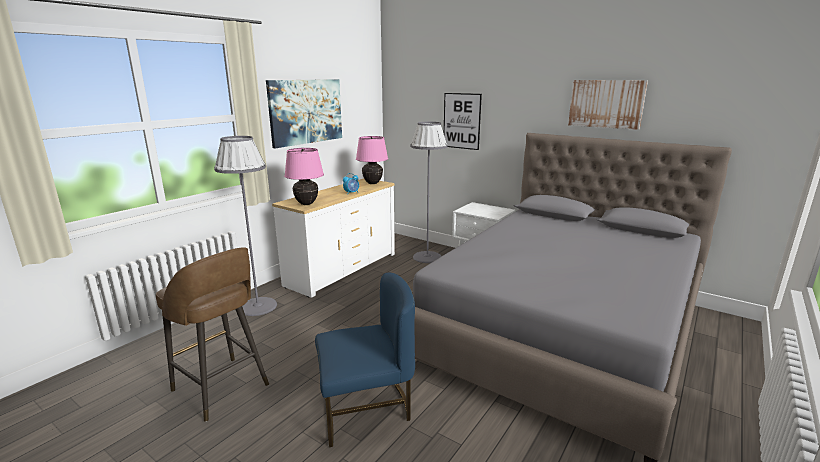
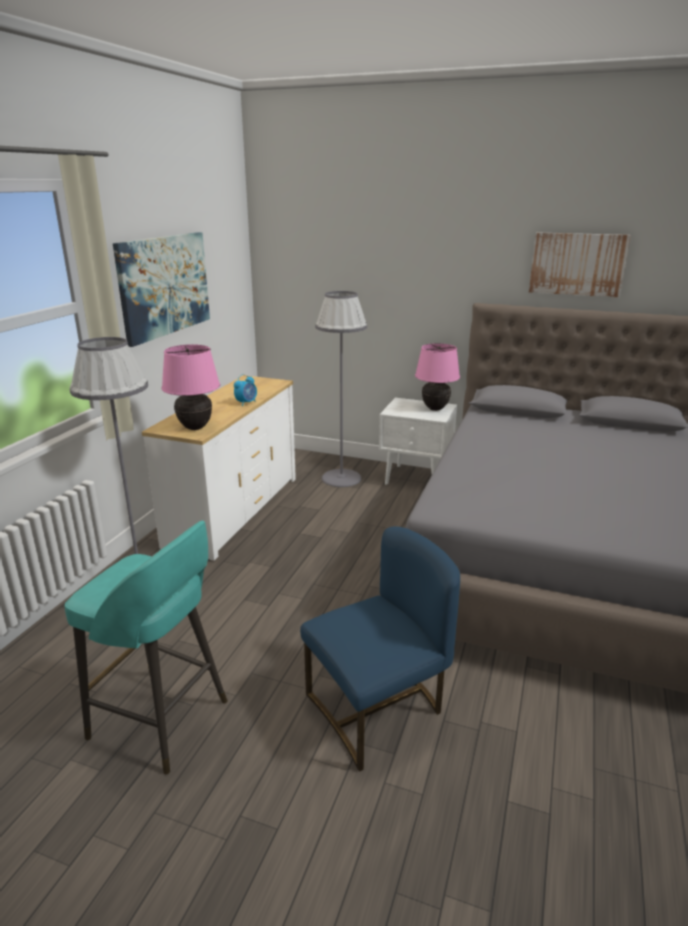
camera: 15 degrees left, 5 degrees up
brown stool [156,247,269,422] -> turquoise stool [65,521,228,775]
pink table lamp [356,136,388,184] -> pink table lamp moved to [415,343,460,411]
picture [444,93,482,150] -> none

